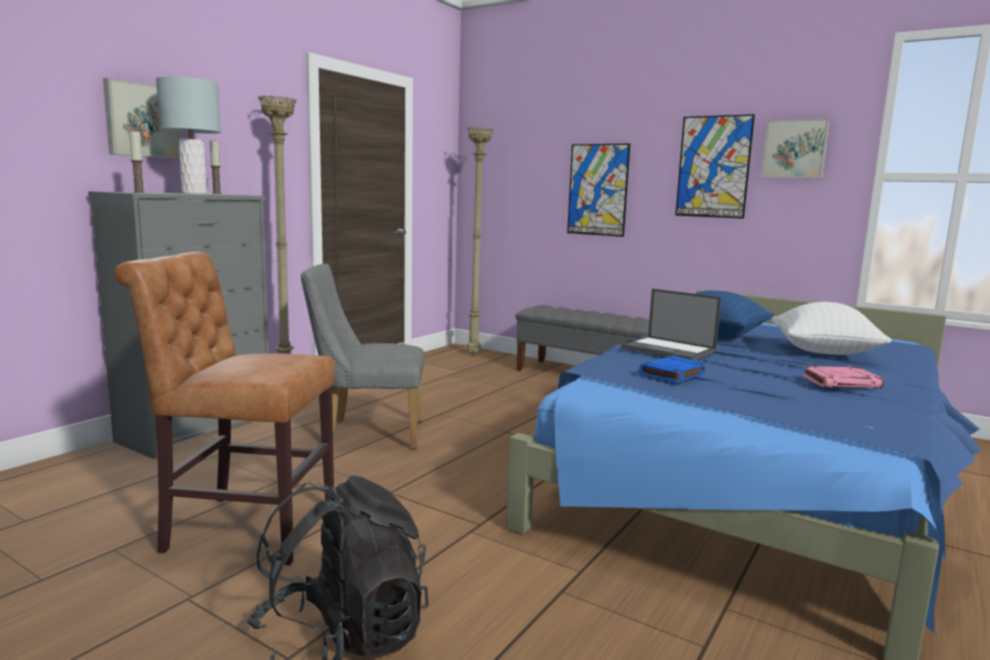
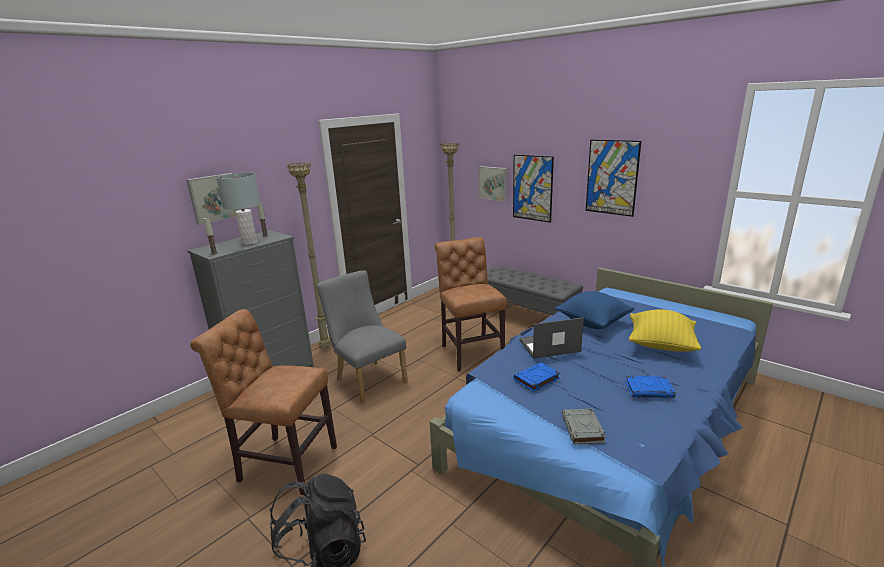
camera: 10 degrees right, 10 degrees up
grey chair [301,264,424,449] -> grey chair turned 45 degrees clockwise [317,270,408,404]
laptop [621,289,721,360] -> laptop turned 120 degrees clockwise [519,317,584,359]
picture [761,119,830,178] -> picture moved to [478,166,507,202]
white pillow [772,302,892,355] -> yellow pillow [629,309,701,352]
pink book [802,366,884,389] -> blue book [625,375,675,398]
none -> brown chair [435,237,507,372]
none -> grey book [562,409,606,444]

